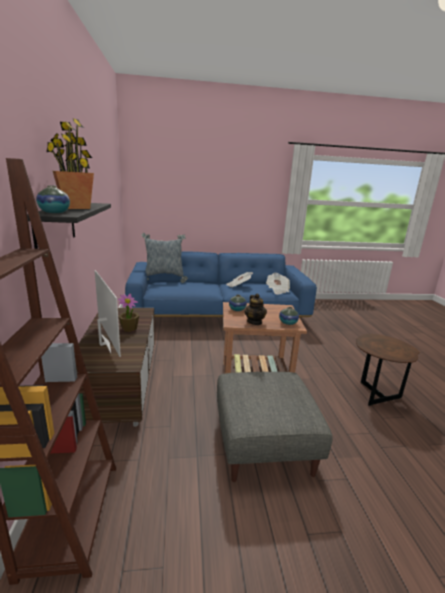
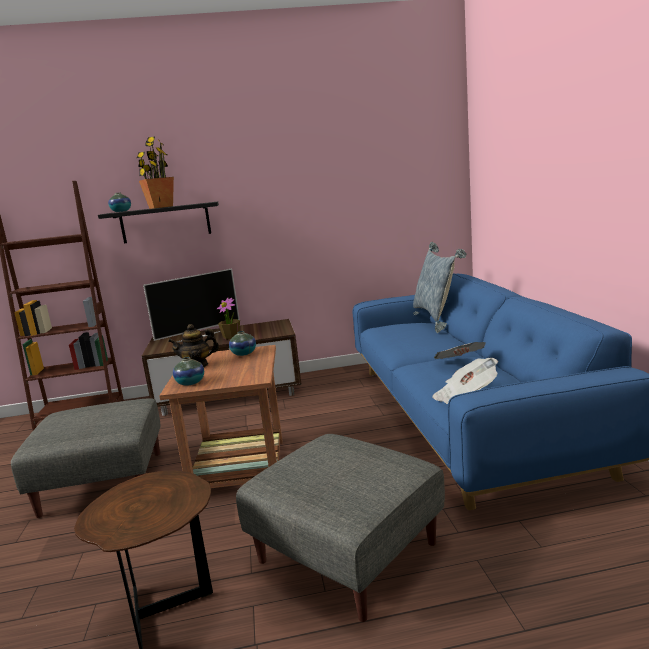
camera: 90 degrees right, 5 degrees down
none -> grey ottoman [236,434,445,622]

